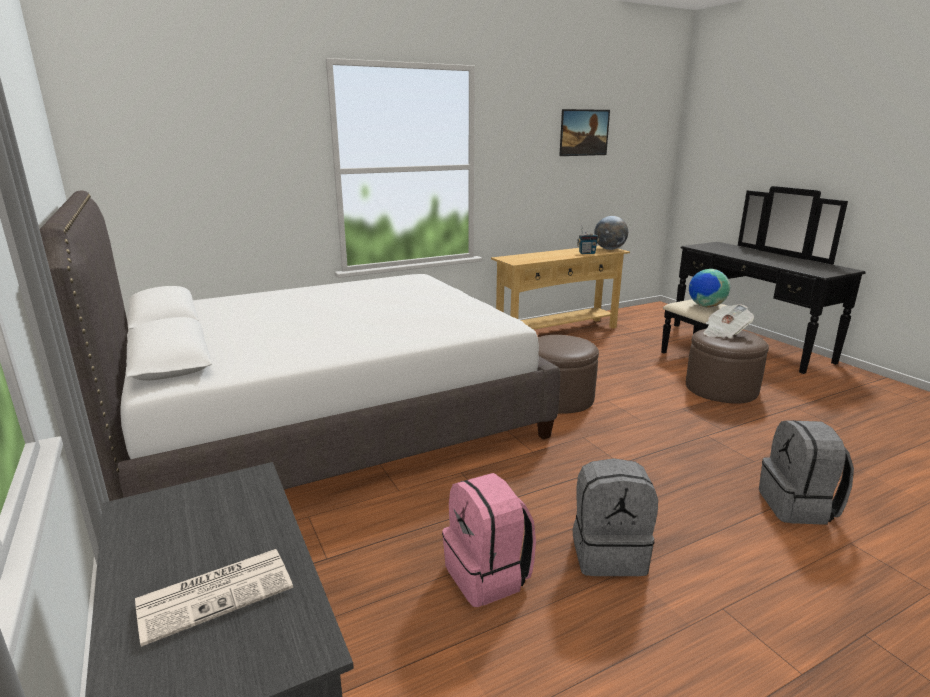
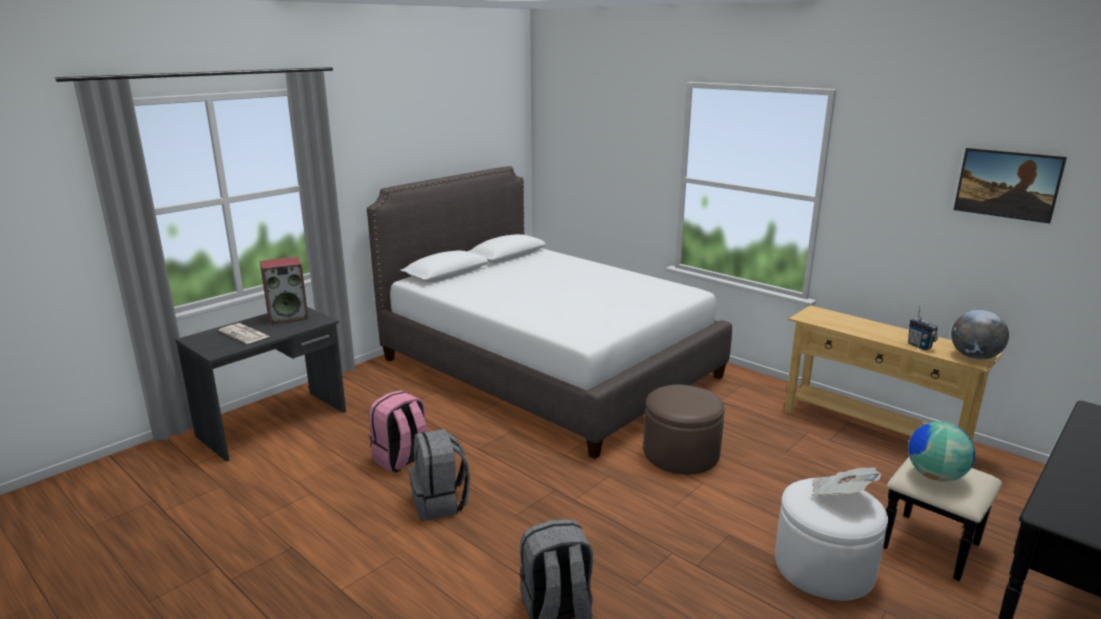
camera: 70 degrees right, 0 degrees up
brown ottoman [686,329,769,404] -> white ottoman [775,478,888,601]
none -> speaker [260,257,309,325]

